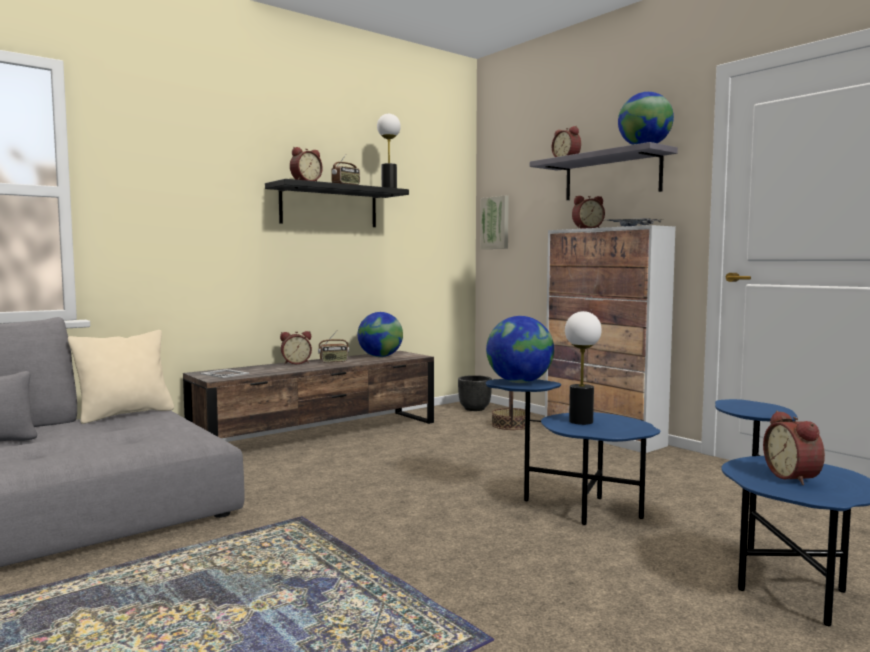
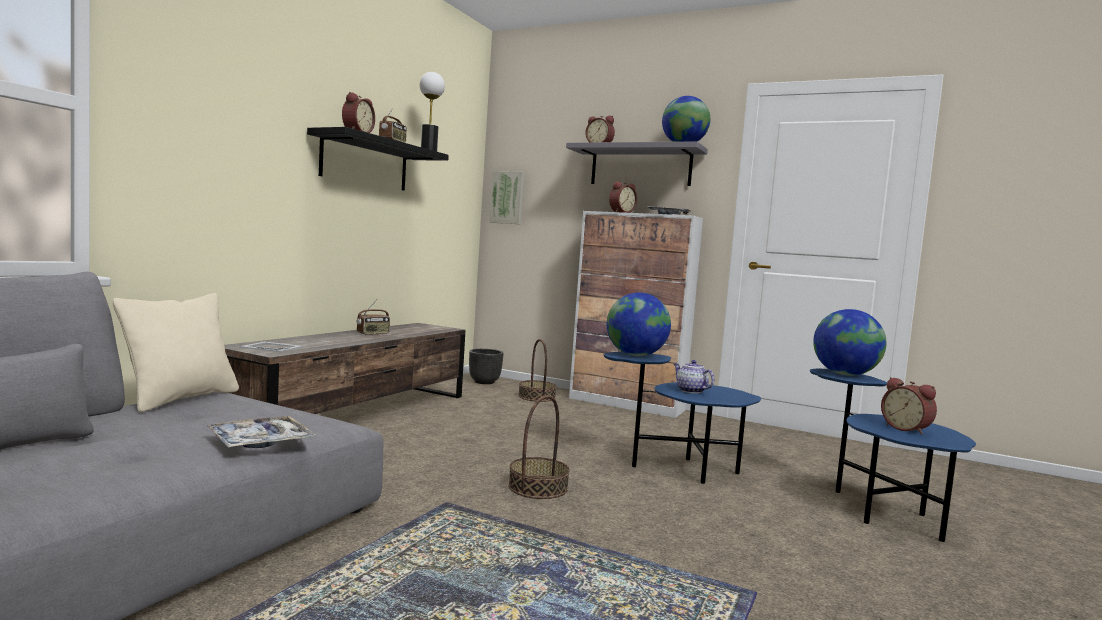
camera: 25 degrees left, 0 degrees up
alarm clock [280,331,312,364] -> none
globe [358,312,403,357] -> globe moved to [813,309,887,376]
table lamp [565,311,602,425] -> teapot [674,360,714,393]
none -> tray [208,416,315,448]
none -> basket [508,395,570,499]

